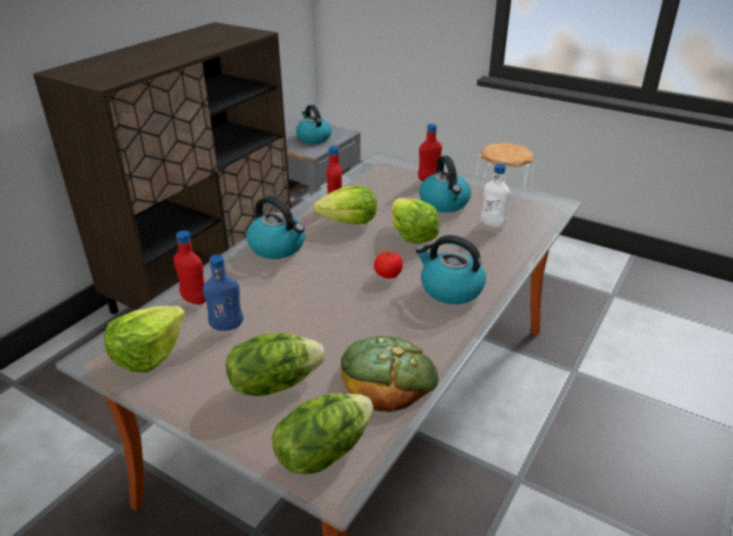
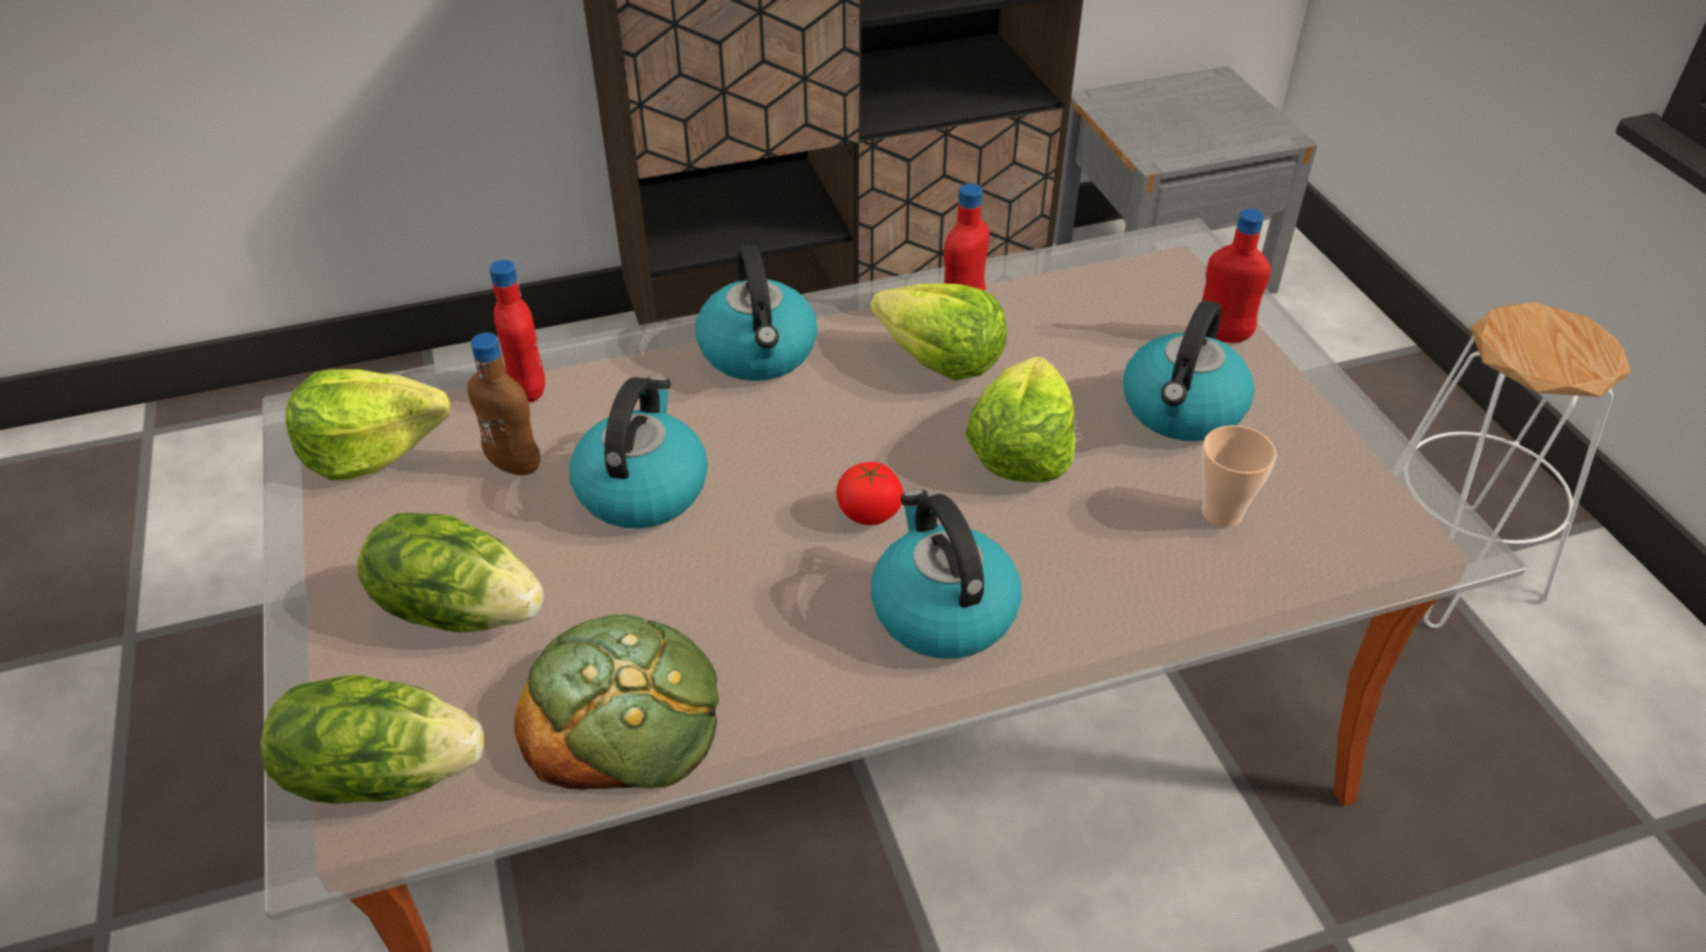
camera: 40 degrees right, 10 degrees up
blue bottle [203,255,243,331] -> brown bottle [467,333,541,475]
kettle [296,105,332,144] -> kettle moved to [569,377,708,528]
white bottle [481,163,510,228] -> cup [1202,425,1277,527]

